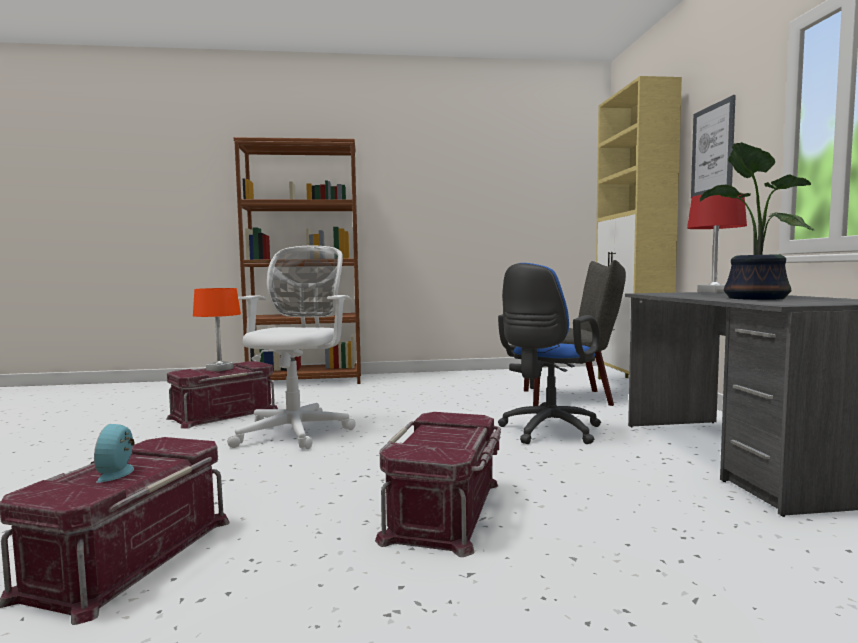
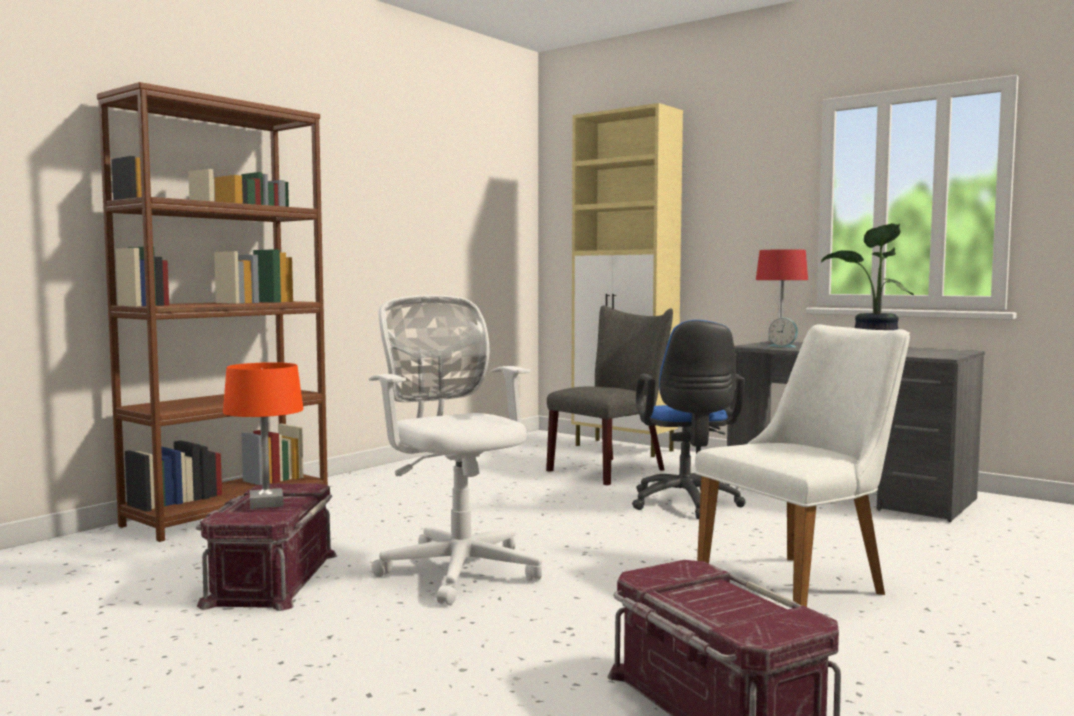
camera: 45 degrees left, 0 degrees up
alarm clock [94,424,135,483] -> alarm clock moved to [768,318,798,348]
red storage box [375,412,501,557] -> white chair [695,324,910,607]
picture [691,95,736,198] -> none

